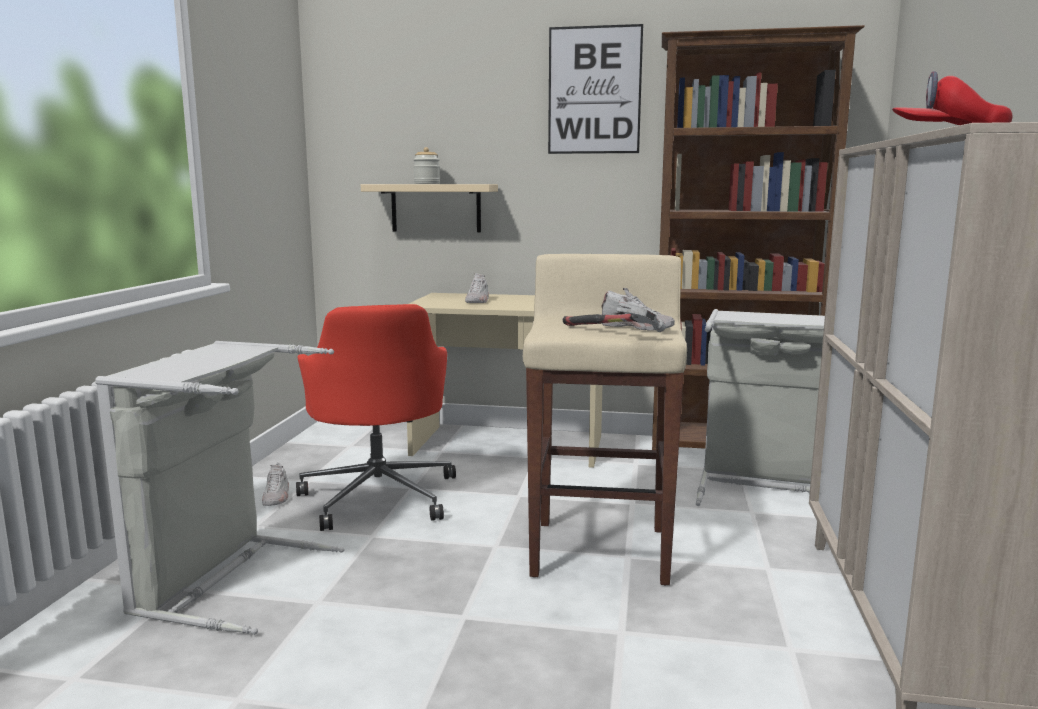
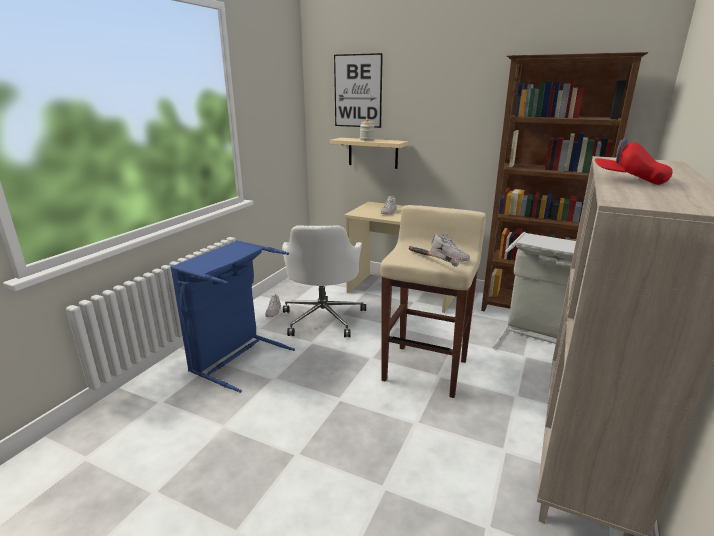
camera: 15 degrees right, 10 degrees up
grey laundry basket [95,341,345,635] -> blue laundry basket [170,240,295,393]
red office chair [296,304,456,531] -> white office chair [282,225,366,337]
picture [548,24,643,154] -> picture moved to [334,53,383,128]

